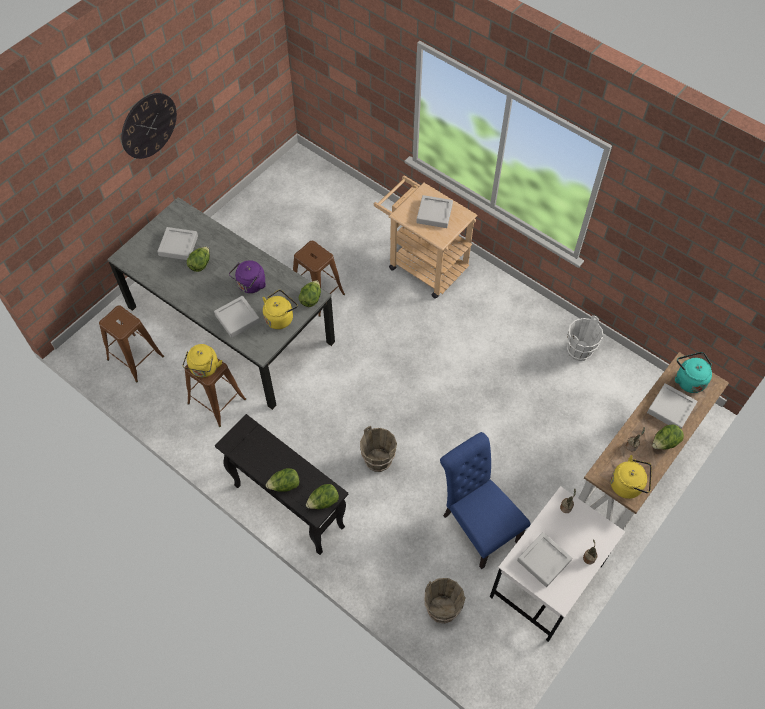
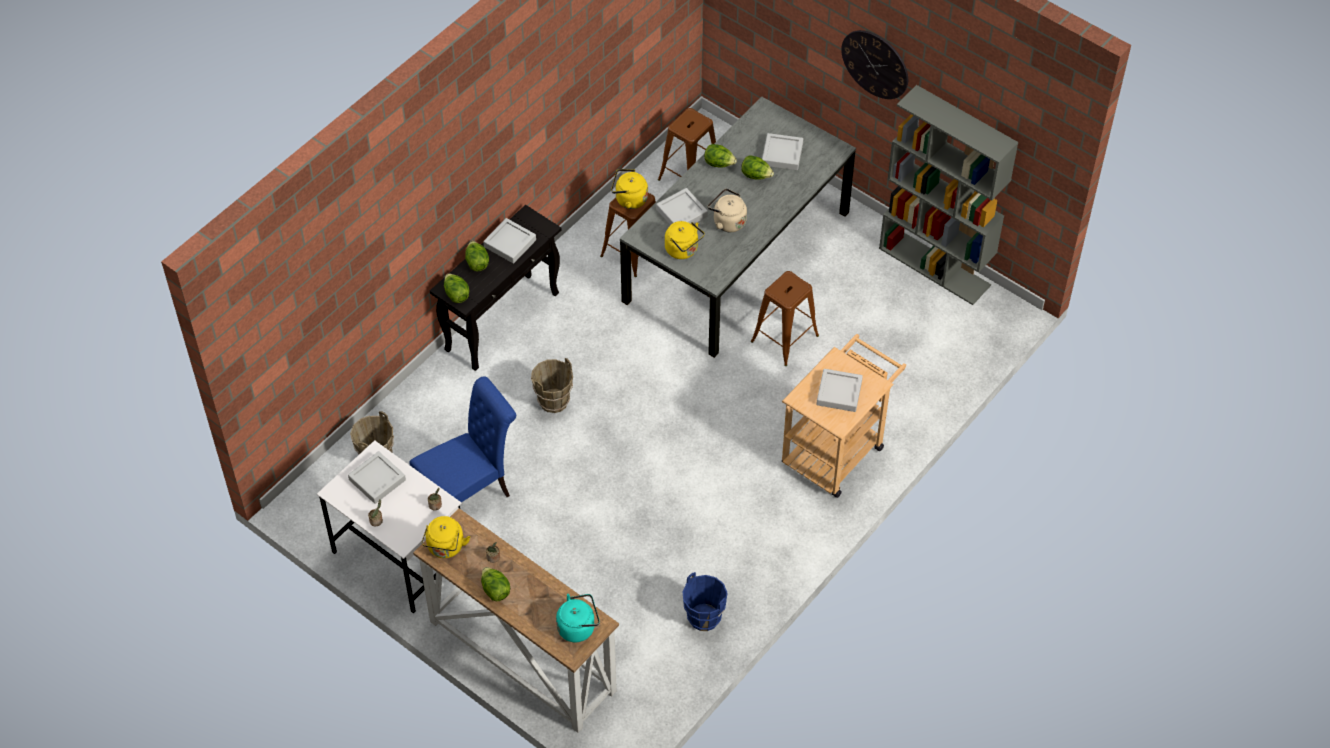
camera: 90 degrees right, 5 degrees down
purple kettle [229,260,266,293] -> beige kettle [708,189,747,232]
lettuce [299,280,321,307] -> lettuce moved to [704,144,737,168]
white bucket [567,315,603,361] -> blue bucket [682,572,728,631]
grey tray [647,383,698,429] -> grey tray moved to [483,218,536,264]
none -> grey bookcase [879,85,1018,305]

